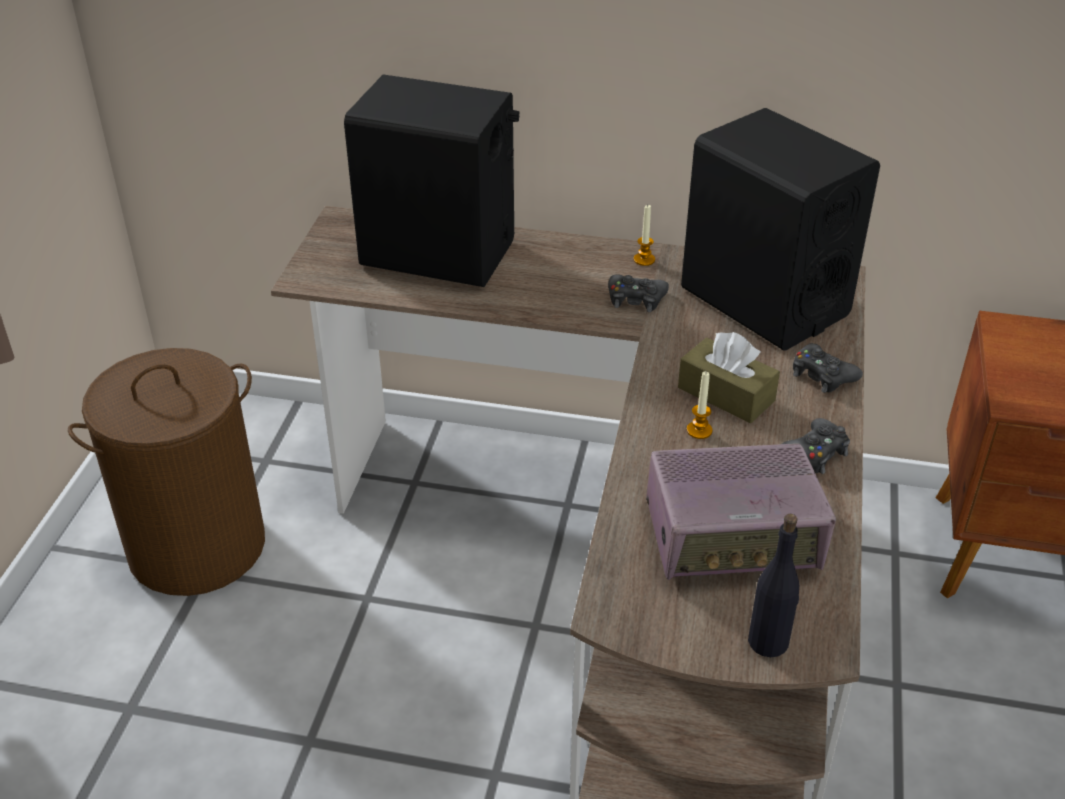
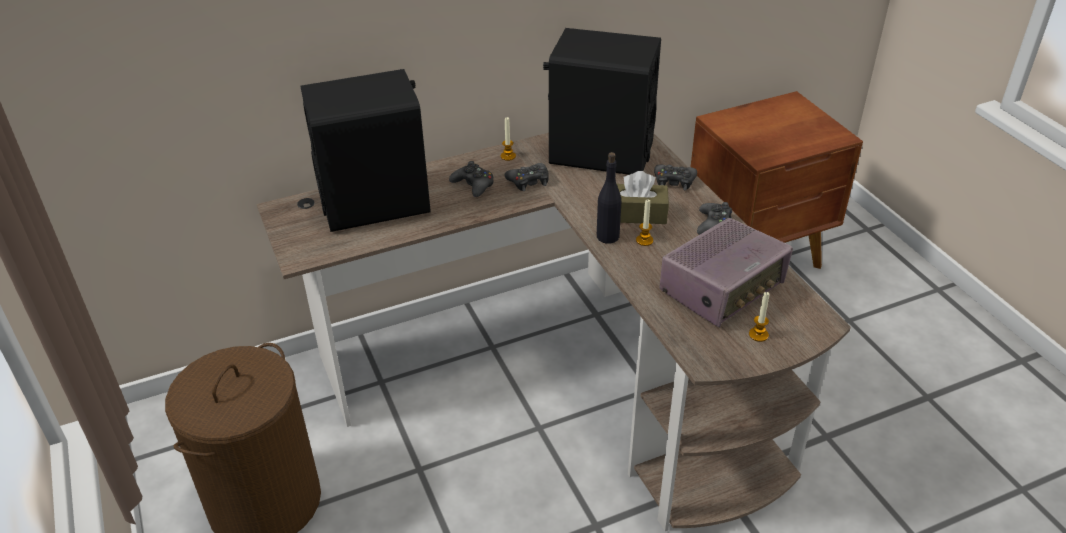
camera: 35 degrees left, 0 degrees up
black bottle [748,514,799,657] -> black bottle moved to [597,152,621,244]
none -> black game controller [449,161,494,197]
none -> candle [749,292,770,342]

